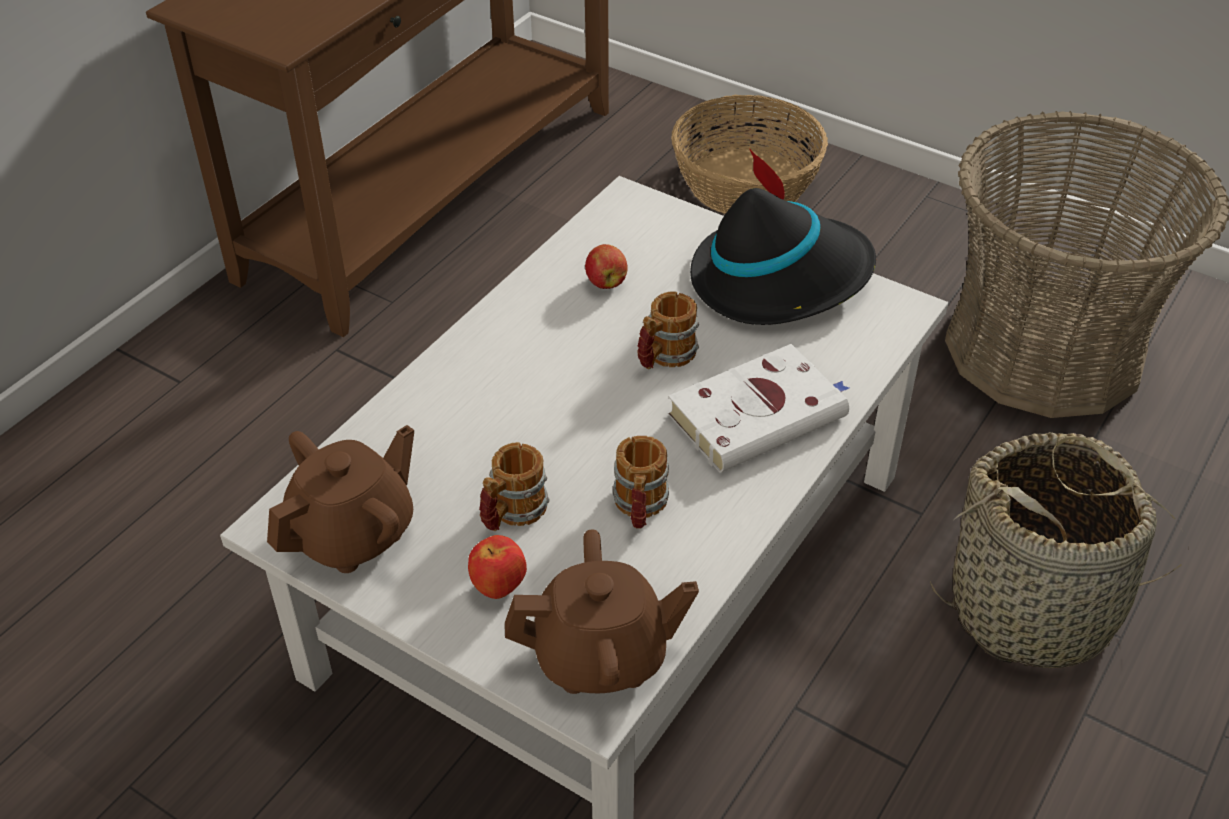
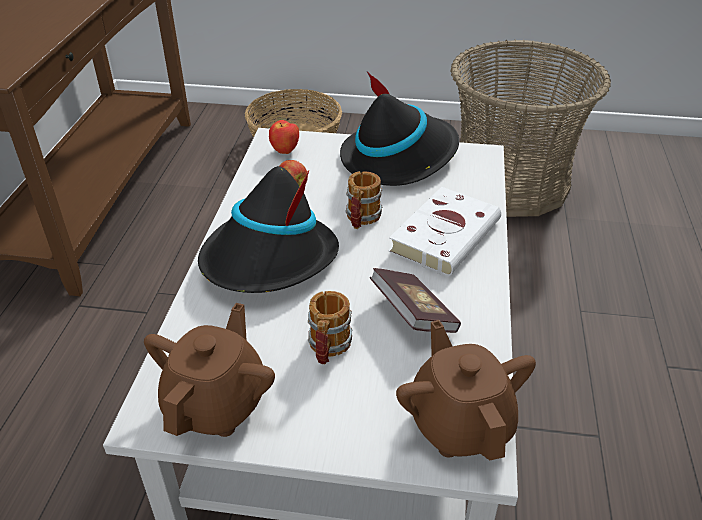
camera: 25 degrees left, 5 degrees down
apple [468,535,527,599] -> apple moved to [269,120,299,154]
brown teapot [505,529,699,694] -> brown teapot turned 75 degrees counterclockwise [396,320,536,460]
mug [613,436,669,529] -> book [370,268,461,333]
basket [930,432,1183,668] -> none
none -> black hat [198,166,339,293]

